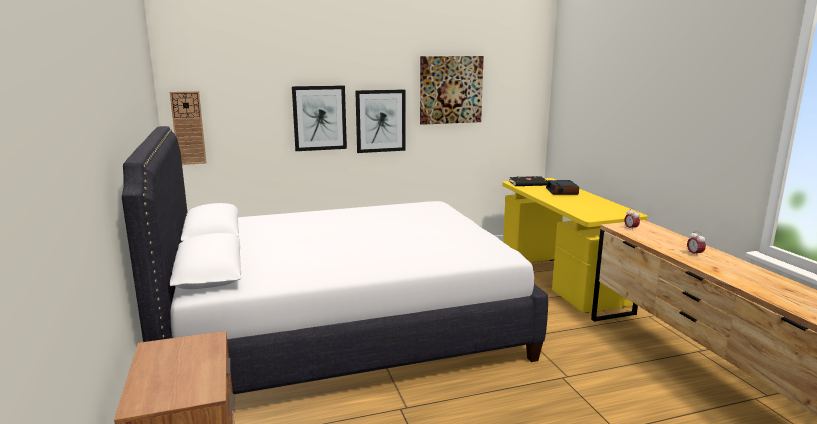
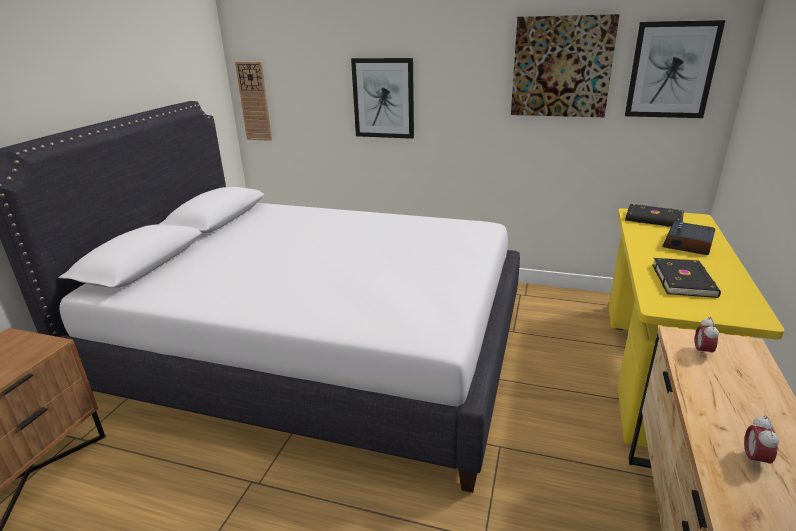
camera: 35 degrees right, 10 degrees up
picture [355,89,406,153] -> picture moved to [625,20,725,118]
none -> black book [652,258,721,298]

